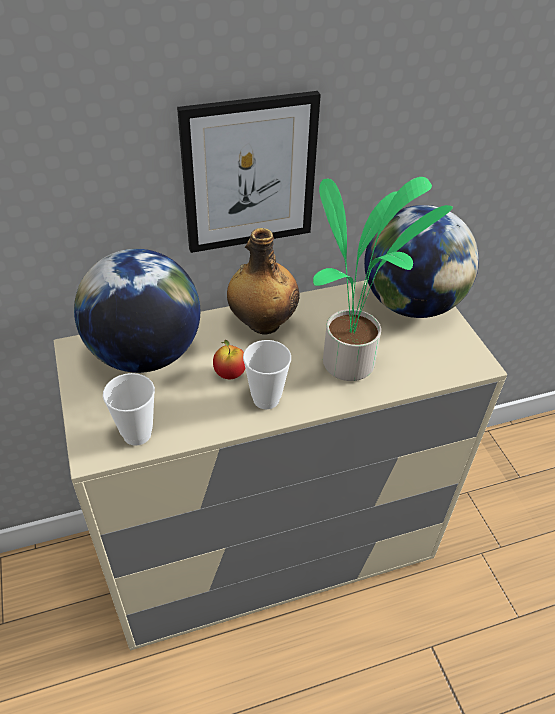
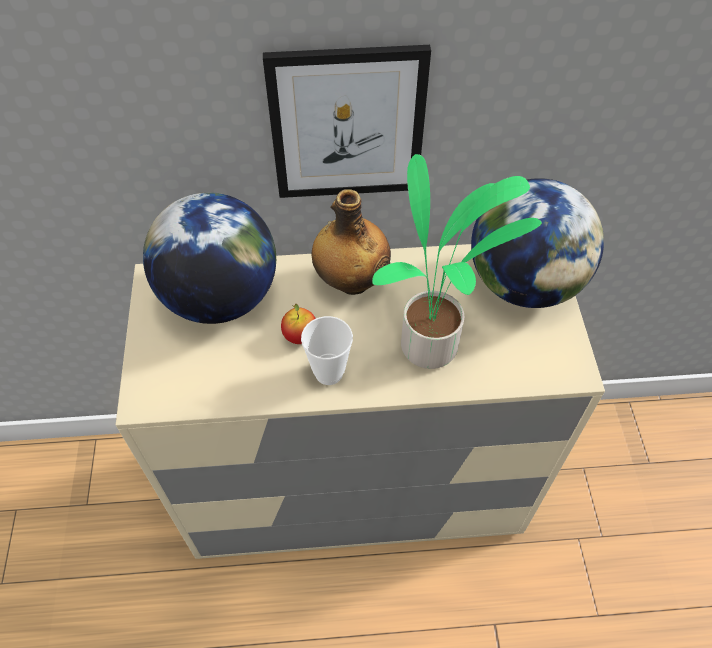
camera: 15 degrees right, 10 degrees up
cup [103,373,155,446] -> none

